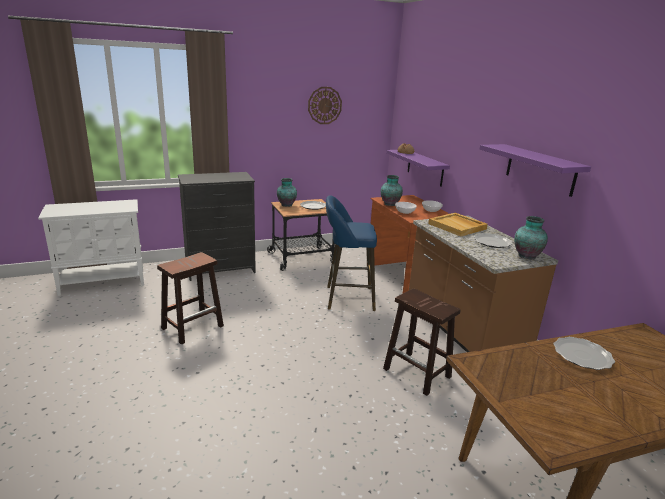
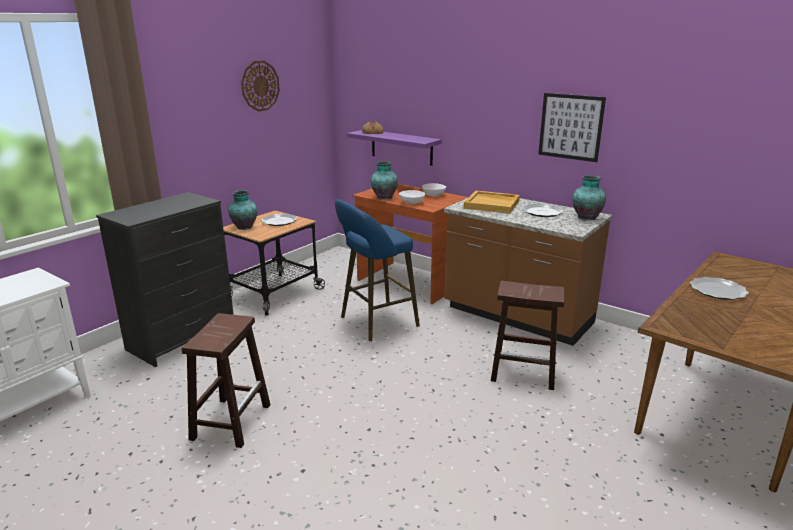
camera: 30 degrees left, 0 degrees up
purple shelf [480,144,591,197] -> picture [538,93,606,162]

